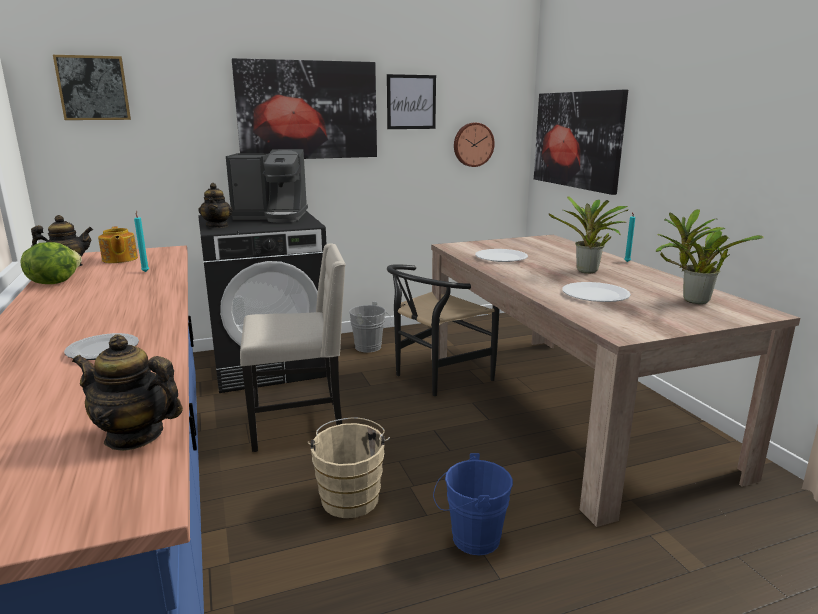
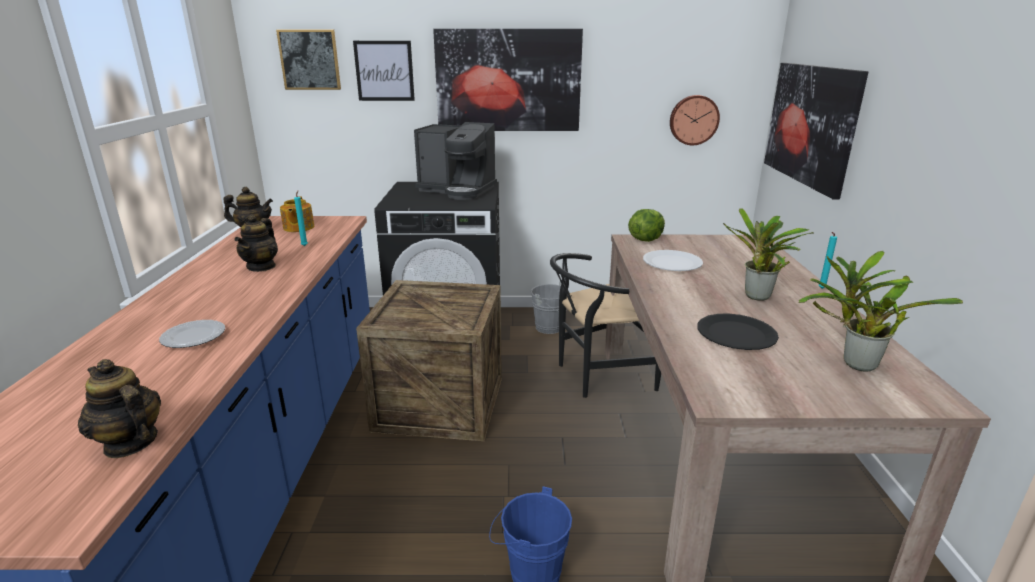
camera: 20 degrees right, 5 degrees up
lettuce [20,242,82,284] -> lettuce moved to [628,209,665,242]
teapot [199,183,233,228] -> teapot moved to [235,214,278,272]
beige chair [240,243,346,452] -> crate [356,280,502,441]
beige bucket [308,417,390,518] -> none
picture [387,74,436,129] -> picture moved to [353,41,415,101]
white plate [562,282,631,302] -> black plate [697,313,779,350]

